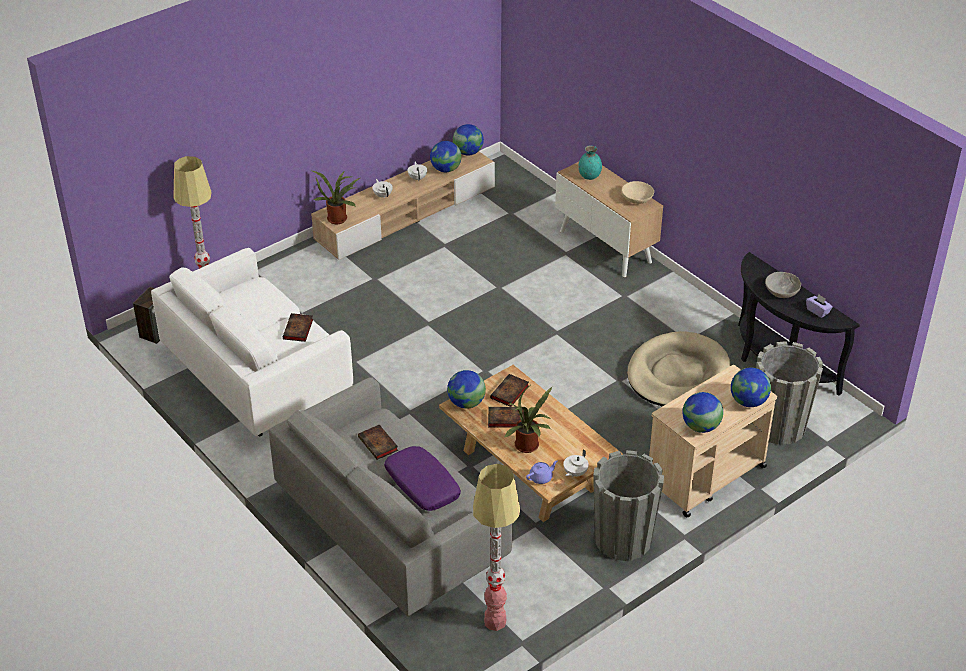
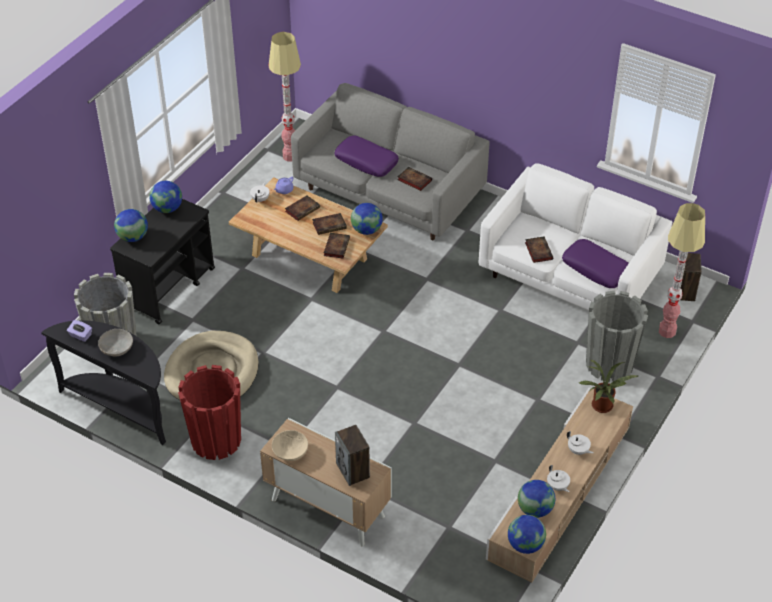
camera: 160 degrees right, 5 degrees up
potted plant [504,387,552,453] -> book [285,195,320,221]
turquoise vase [578,146,602,180] -> speaker [335,425,370,486]
grey planter [593,450,664,561] -> grey planter moved to [586,291,648,382]
beige cart [649,365,777,517] -> black cart [110,199,215,324]
none -> red planter [178,365,241,460]
none -> purple pillow [562,239,629,288]

